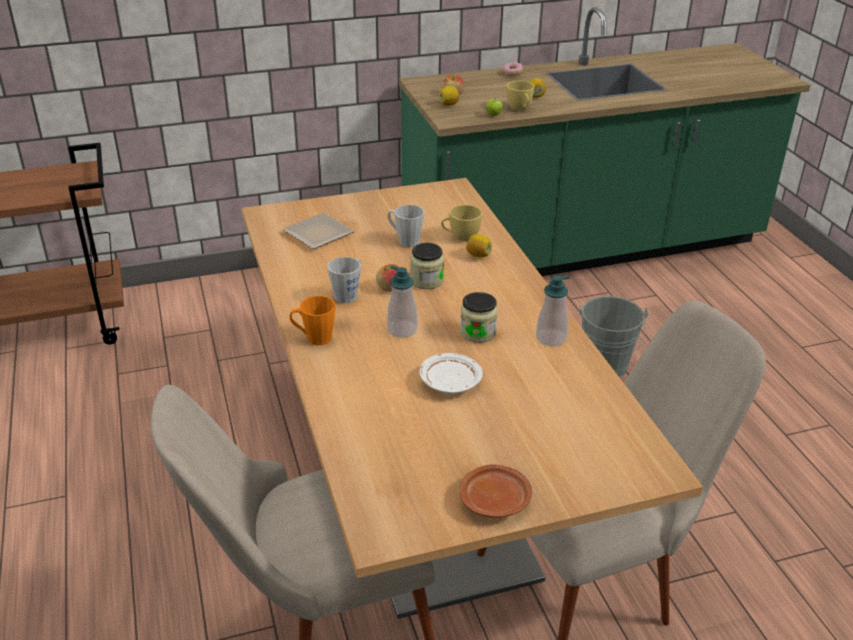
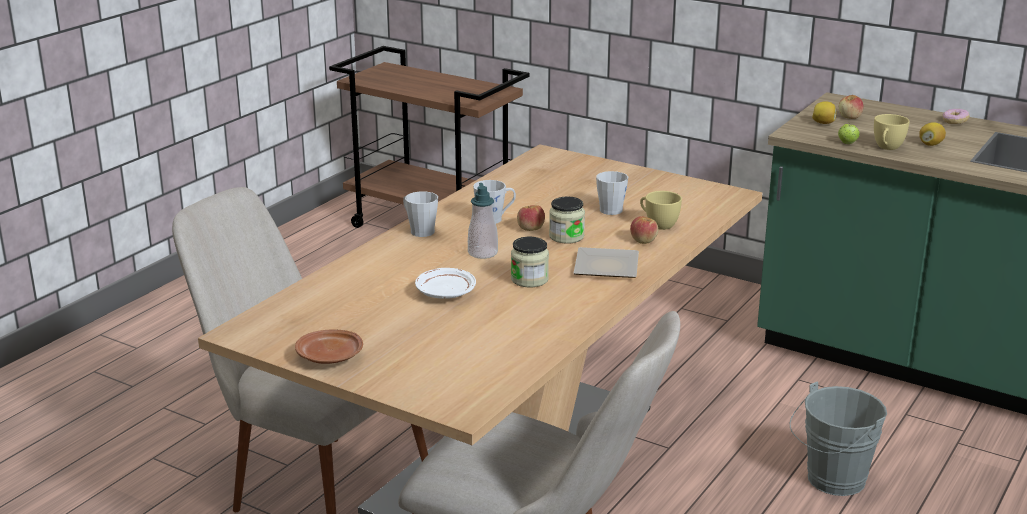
camera: 50 degrees right, 10 degrees down
plate [283,213,355,249] -> plate moved to [574,247,639,278]
orange mug [290,296,335,345] -> grey mug [403,191,438,237]
lemon [466,234,492,257] -> apple [630,216,658,244]
soap dispenser [536,275,570,346] -> none

